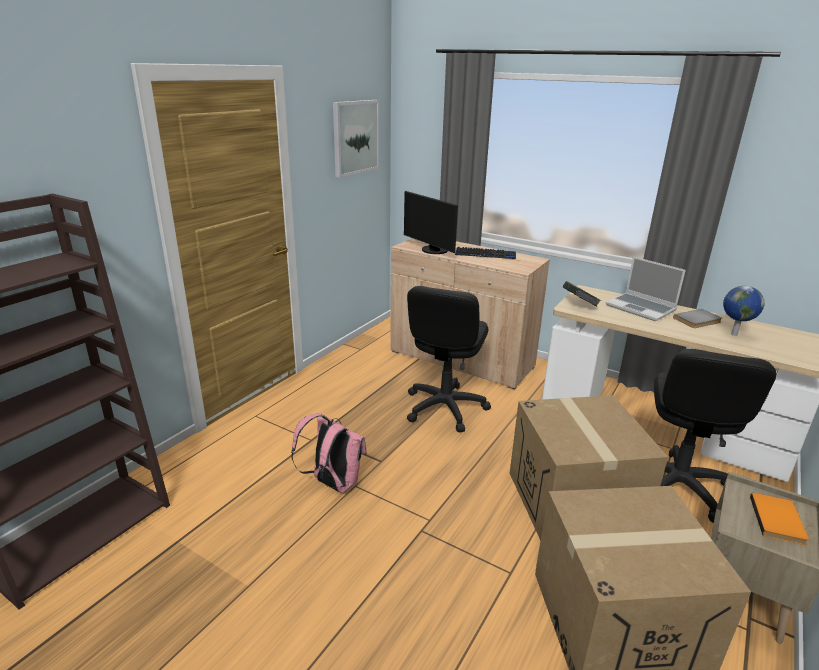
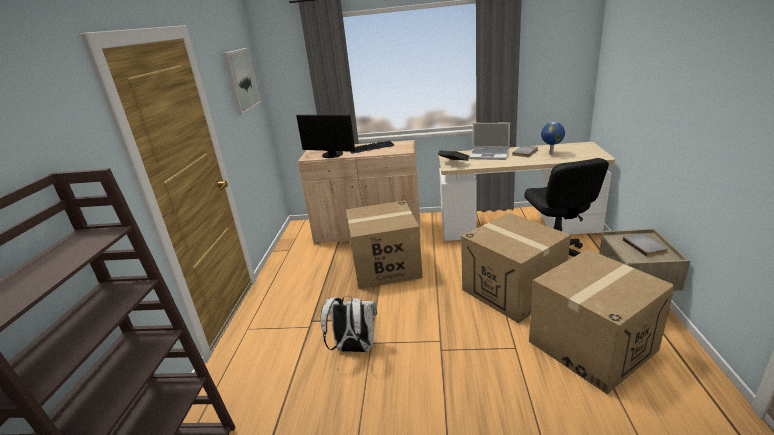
camera: 25 degrees left, 0 degrees up
pink backpack [291,414,367,493] -> white backpack [321,296,377,352]
black office chair [407,286,491,432] -> cardboard box [346,200,423,289]
orange book [750,492,809,545] -> grey book [623,233,668,257]

